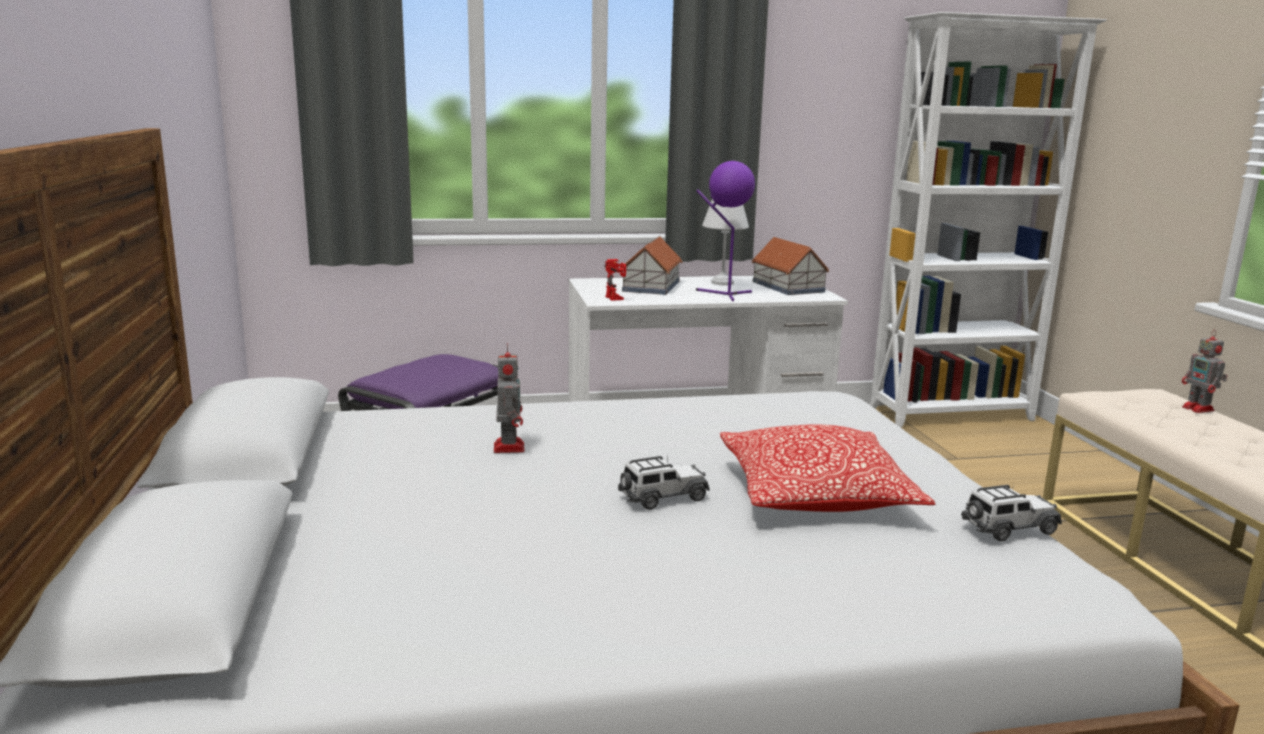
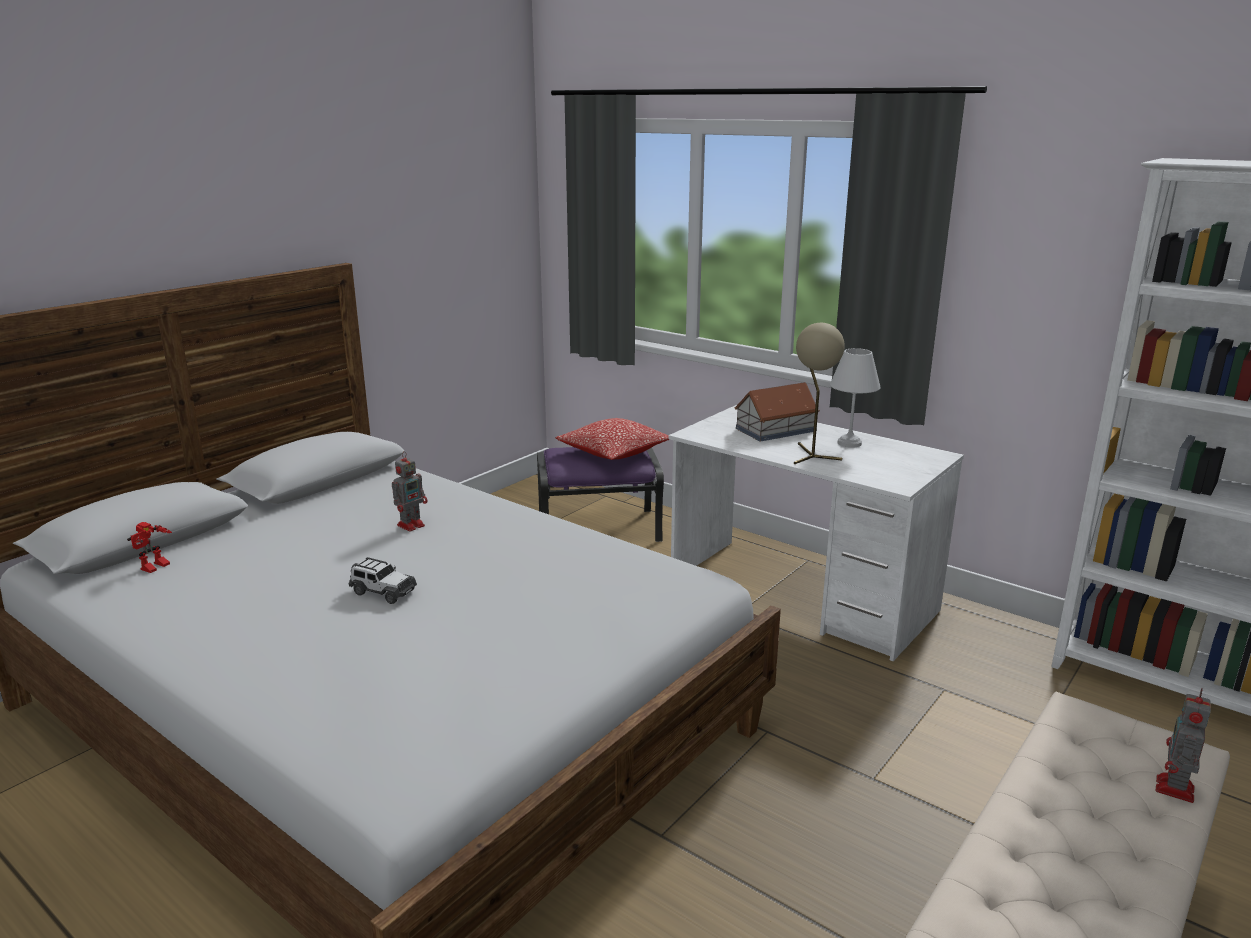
camera: 50 degrees right, 5 degrees up
toy robot [605,259,626,301] -> toy robot moved to [127,522,172,573]
purple table lamp [696,161,755,301] -> beige table lamp [794,323,845,464]
pillow [720,424,935,512] -> pillow moved to [555,418,670,460]
toy house [751,237,830,295] -> none
toy car [961,484,1062,542] -> none

